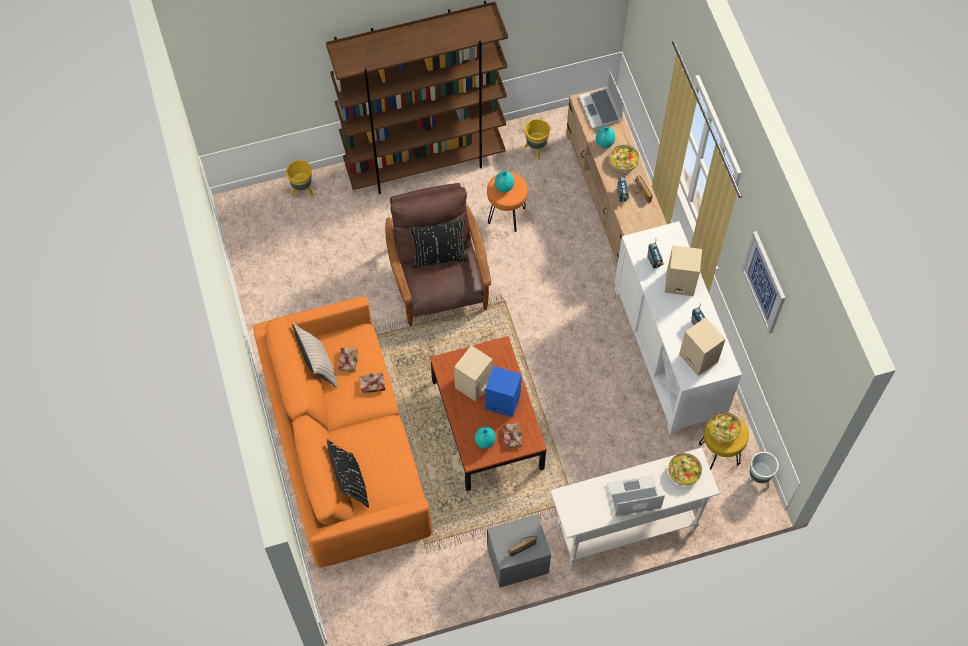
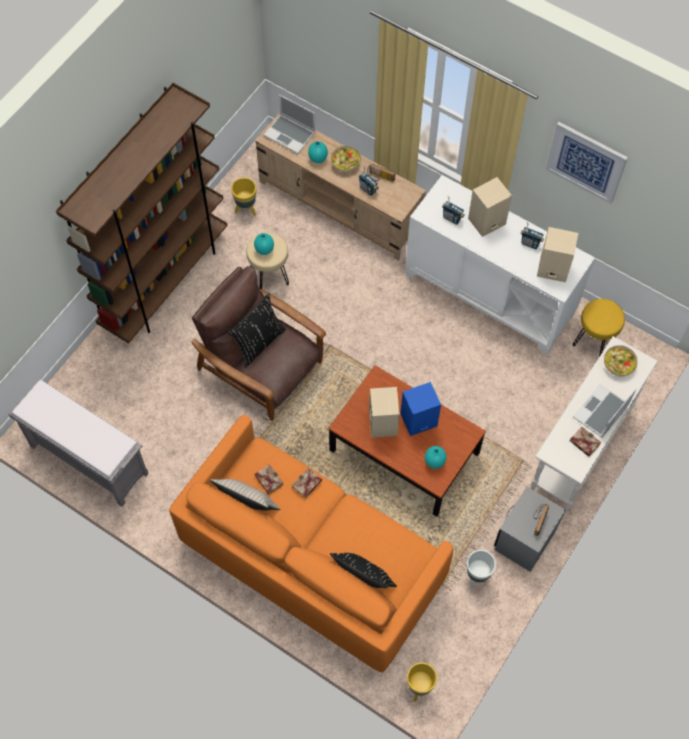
camera: 40 degrees left, 0 degrees up
yellow planter [286,160,313,196] -> yellow planter moved to [407,662,437,701]
orange stool [487,172,528,232] -> beige stool [246,232,289,289]
book [502,423,522,449] -> book moved to [570,427,601,457]
bowl [709,412,741,442] -> none
white planter [746,452,779,488] -> white planter moved to [467,550,496,588]
none -> grey bench [8,379,149,507]

